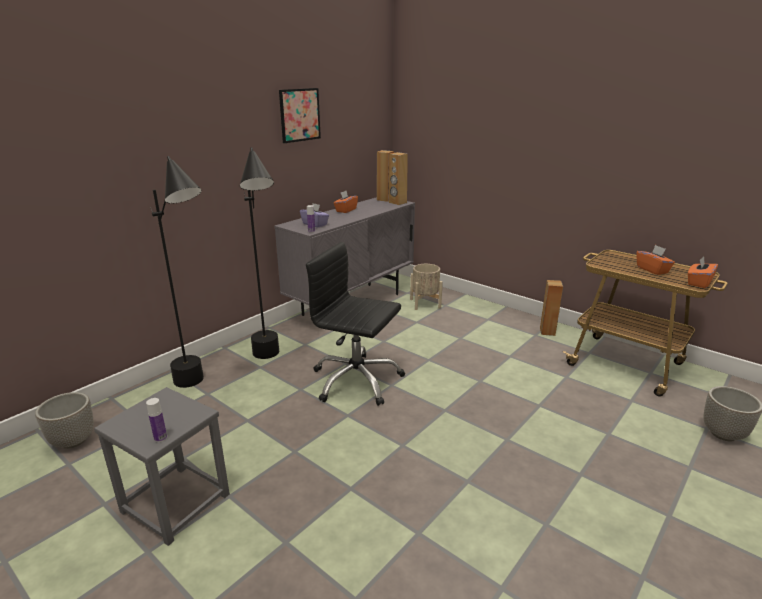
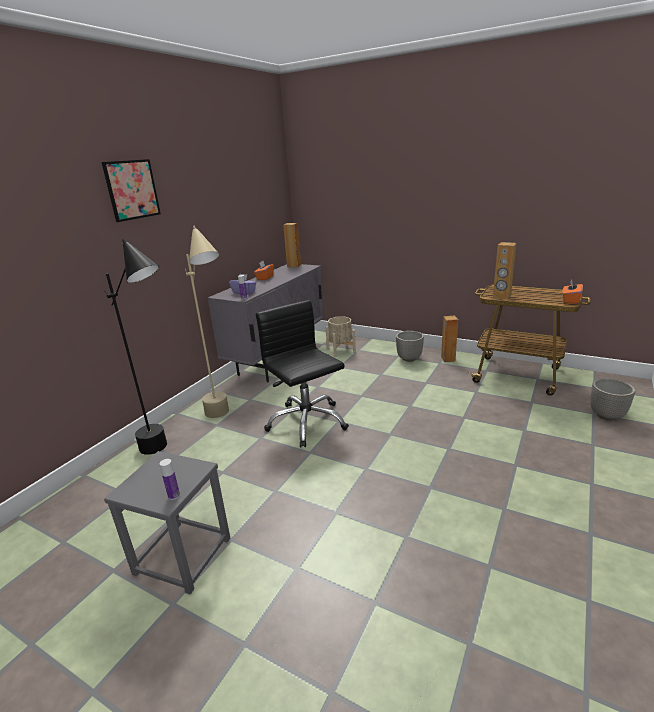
camera: 10 degrees left, 0 degrees up
planter [35,392,94,449] -> planter moved to [396,331,424,362]
black floor lamp [240,147,279,359] -> beige floor lamp [185,226,229,418]
picture [279,88,321,143] -> picture moved to [102,159,161,222]
black office chair [306,242,405,406] -> black office chair turned 45 degrees clockwise [256,300,349,447]
brown speaker [389,152,408,205] -> brown speaker moved to [493,242,516,300]
orange tissue box [637,245,675,275] -> none

